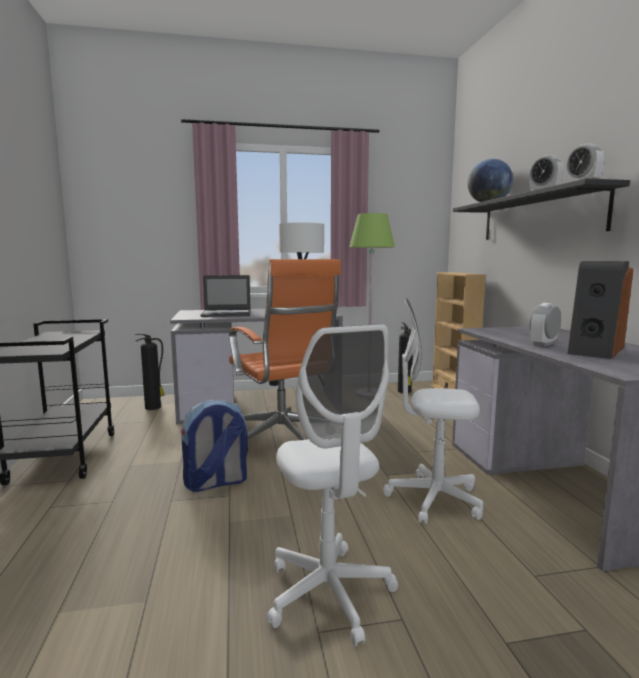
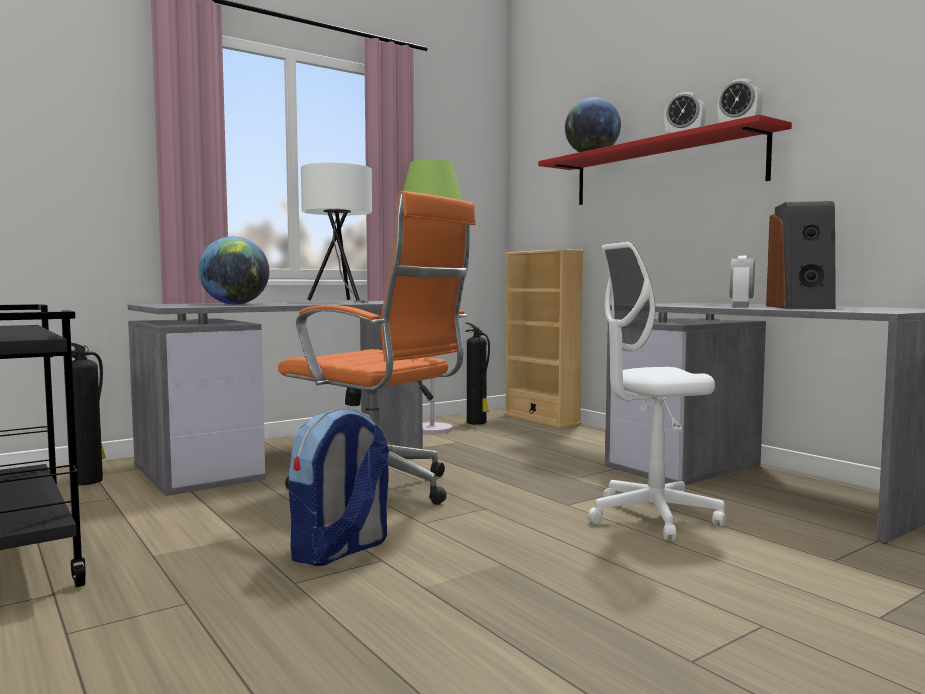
camera: 25 degrees left, 5 degrees down
laptop [200,275,251,317] -> globe [198,236,269,304]
white office chair [267,324,398,646] -> none
black shelf [453,179,630,240] -> red shelf [538,114,792,205]

